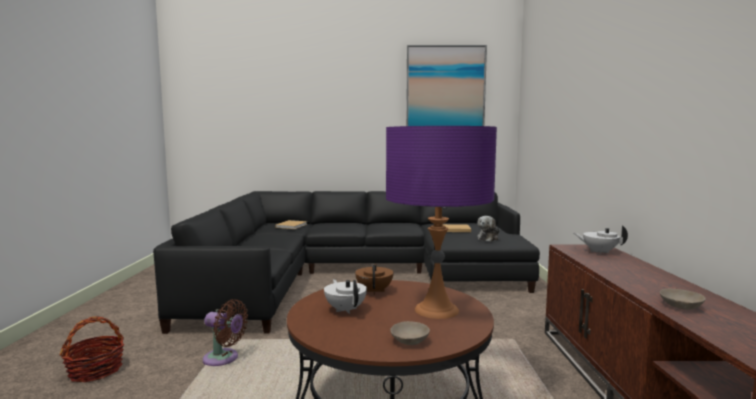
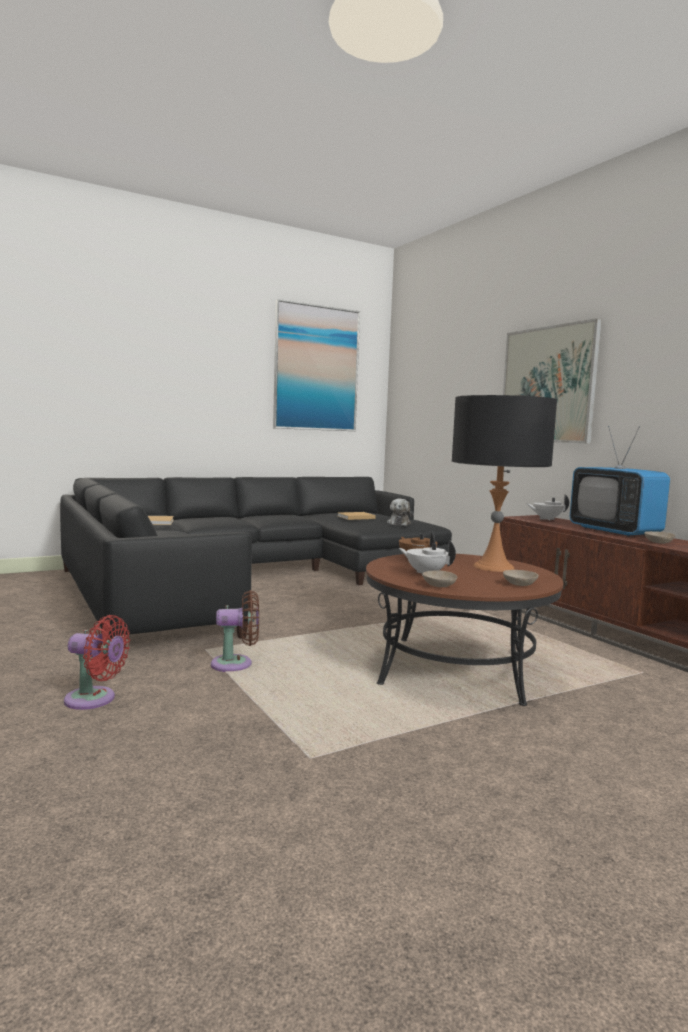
camera: 30 degrees left, 0 degrees up
basket [60,317,124,382] -> red fan [64,615,130,710]
purple table lamp [386,126,497,319] -> black table lamp [452,395,557,572]
none -> beige bowl [423,570,457,587]
none -> picture [503,318,602,444]
none -> television [569,426,670,536]

